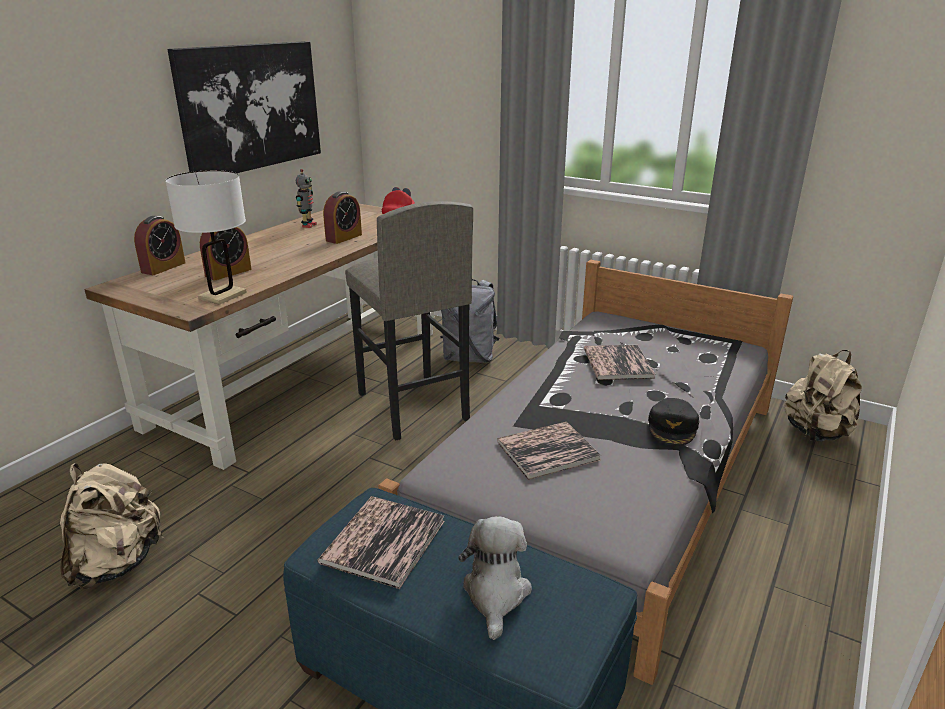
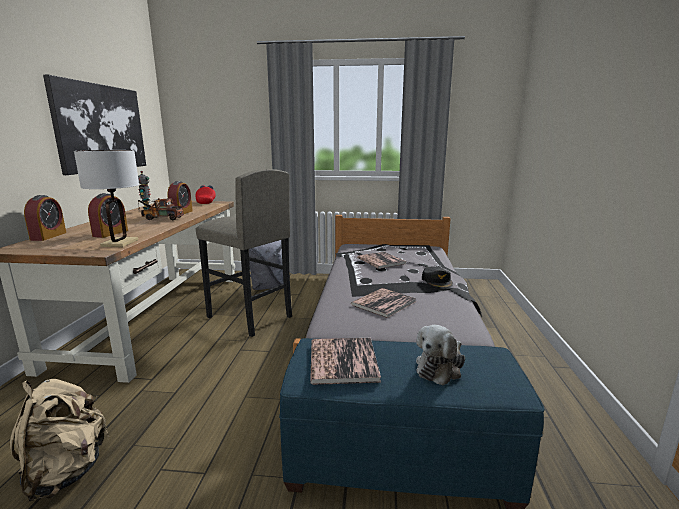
camera: 25 degrees left, 10 degrees down
plush toy [458,516,532,640] -> plush toy turned 120 degrees counterclockwise [416,325,465,385]
beige backpack [784,350,862,442] -> none
none -> toy truck [138,198,184,220]

